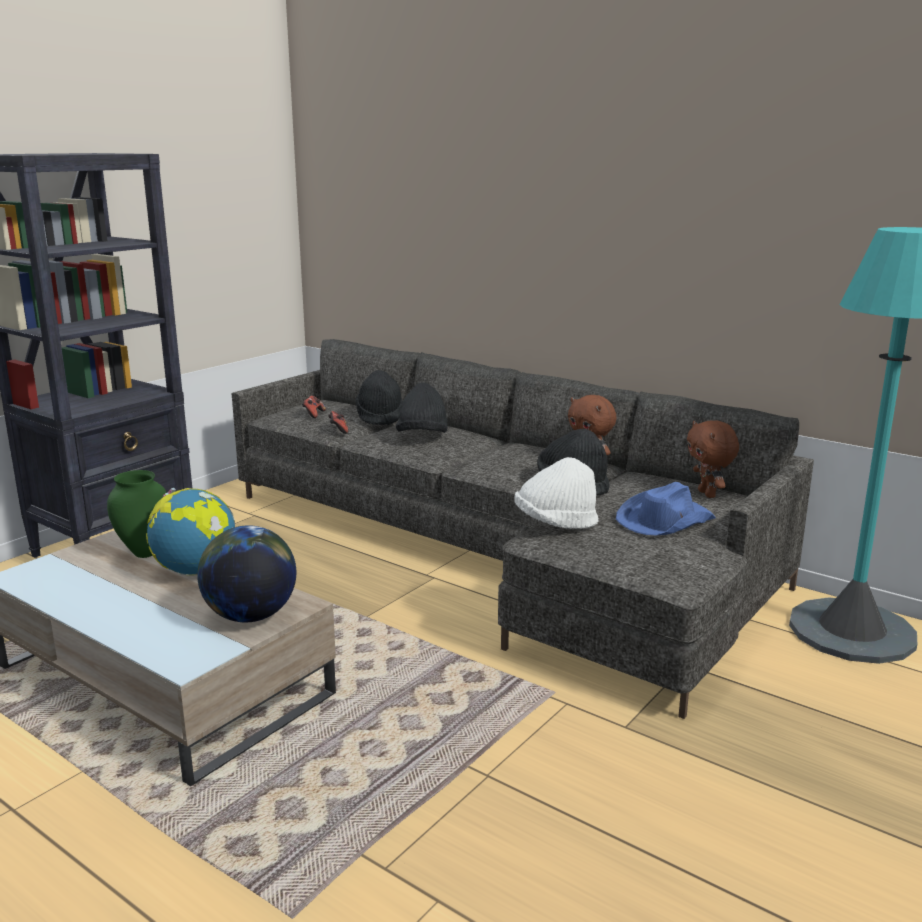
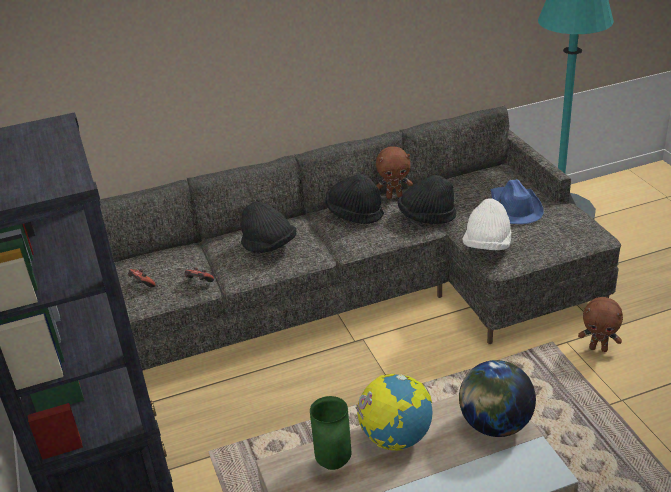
camera: 55 degrees left, 15 degrees up
black hat [355,370,403,425] -> black hat moved to [326,174,384,224]
brown plush toy [687,420,739,498] -> brown plush toy moved to [578,297,623,352]

